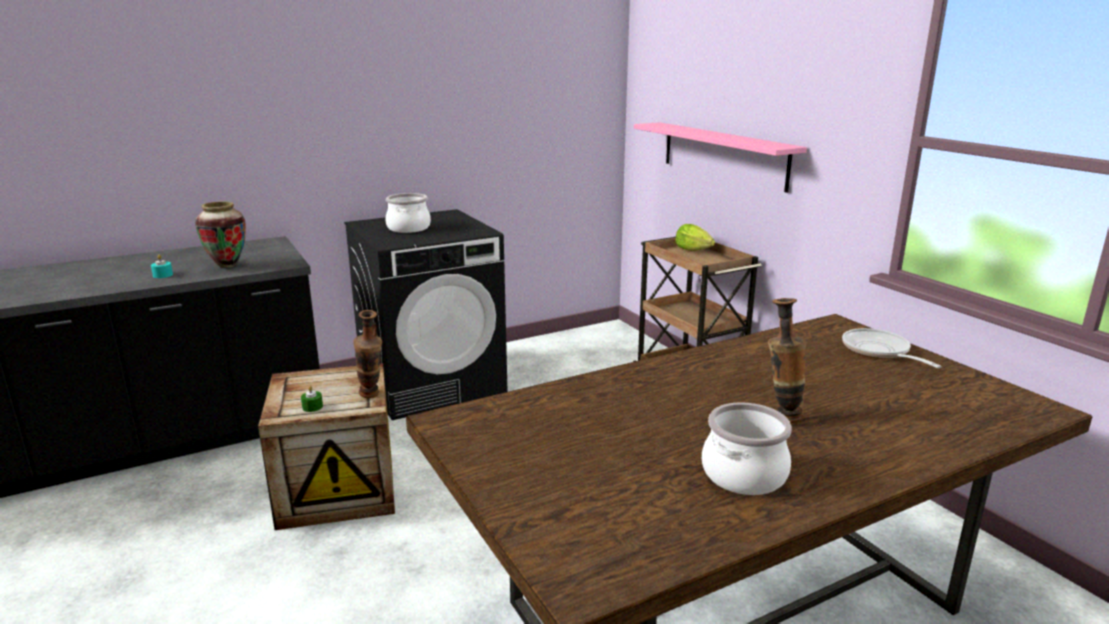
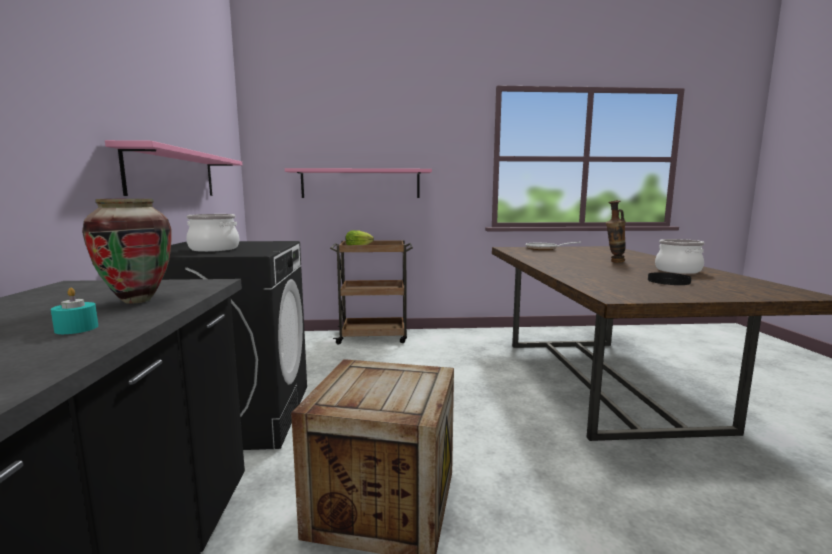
camera: 65 degrees left, 10 degrees down
green candle [301,386,323,412] -> none
vase [353,310,382,398] -> none
none -> pink shelf [105,140,242,196]
none -> black plate [648,272,692,285]

